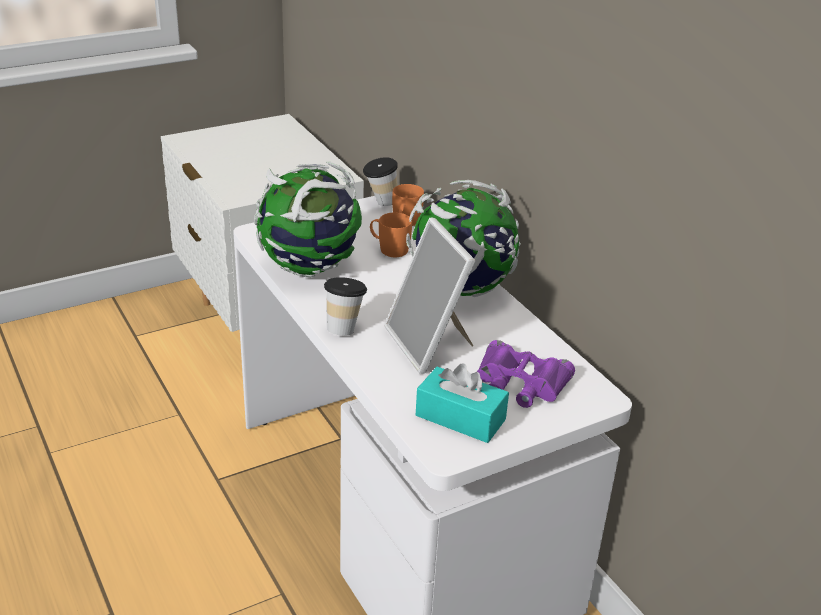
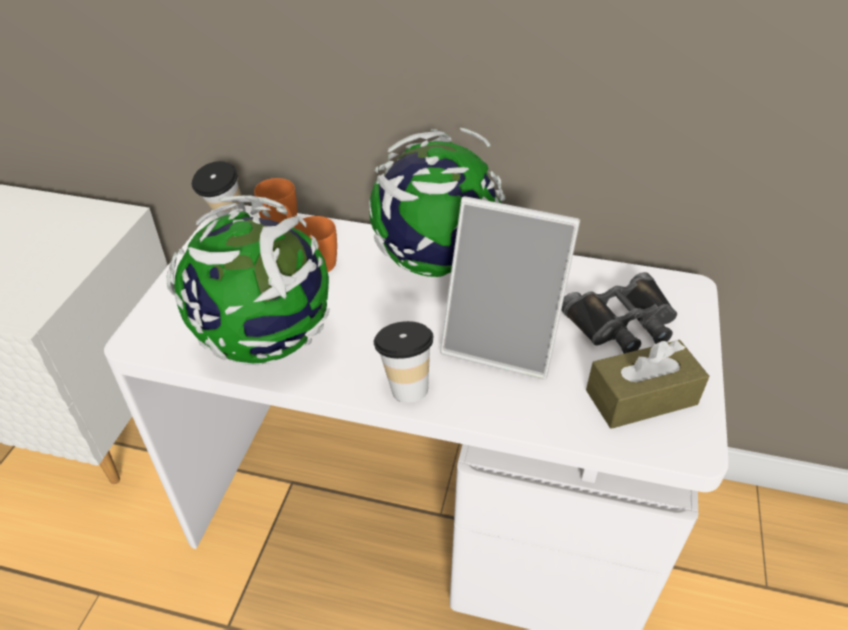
camera: 45 degrees left, 10 degrees up
turquoise tissue box [416,364,509,443] -> brown tissue box [586,340,709,429]
purple binoculars [477,340,575,408] -> black binoculars [561,272,677,354]

